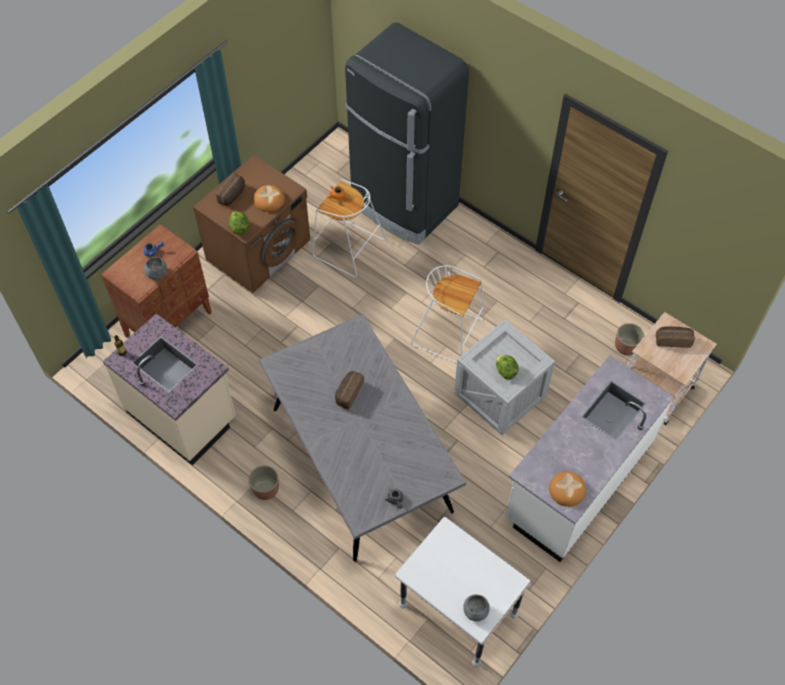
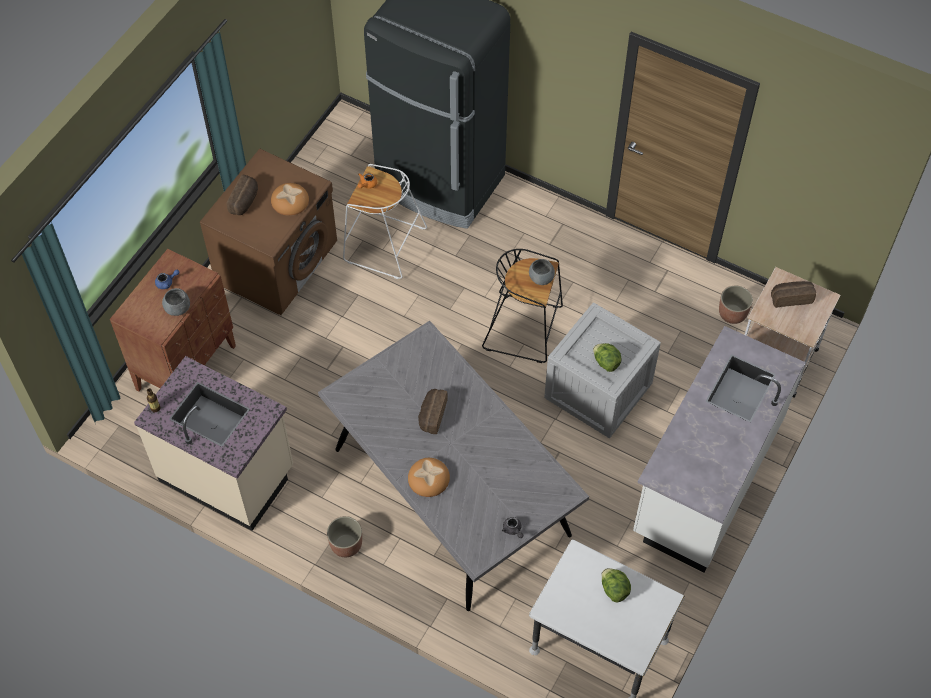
camera: 10 degrees left, 0 degrees up
lettuce [229,211,249,235] -> lettuce moved to [602,568,631,602]
white stool [411,265,484,364] -> black stool [482,249,563,363]
grey bowl [463,594,490,621] -> grey bowl moved to [529,259,555,285]
bread [549,471,586,507] -> bread moved to [408,458,450,497]

